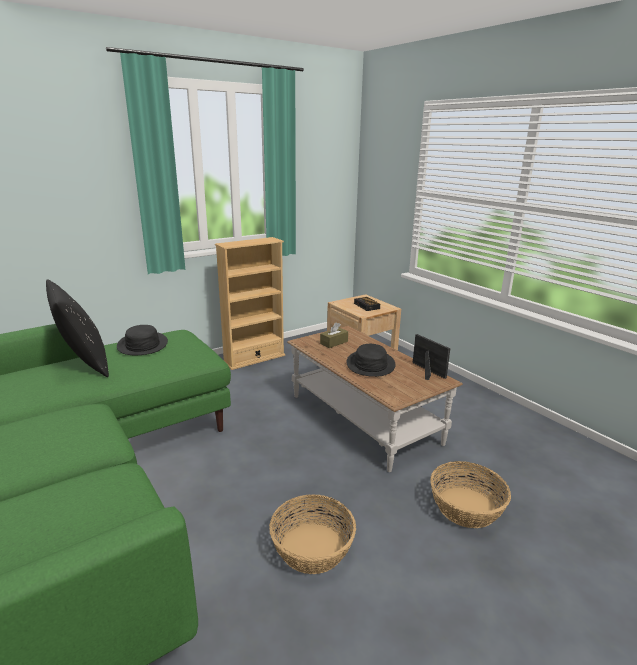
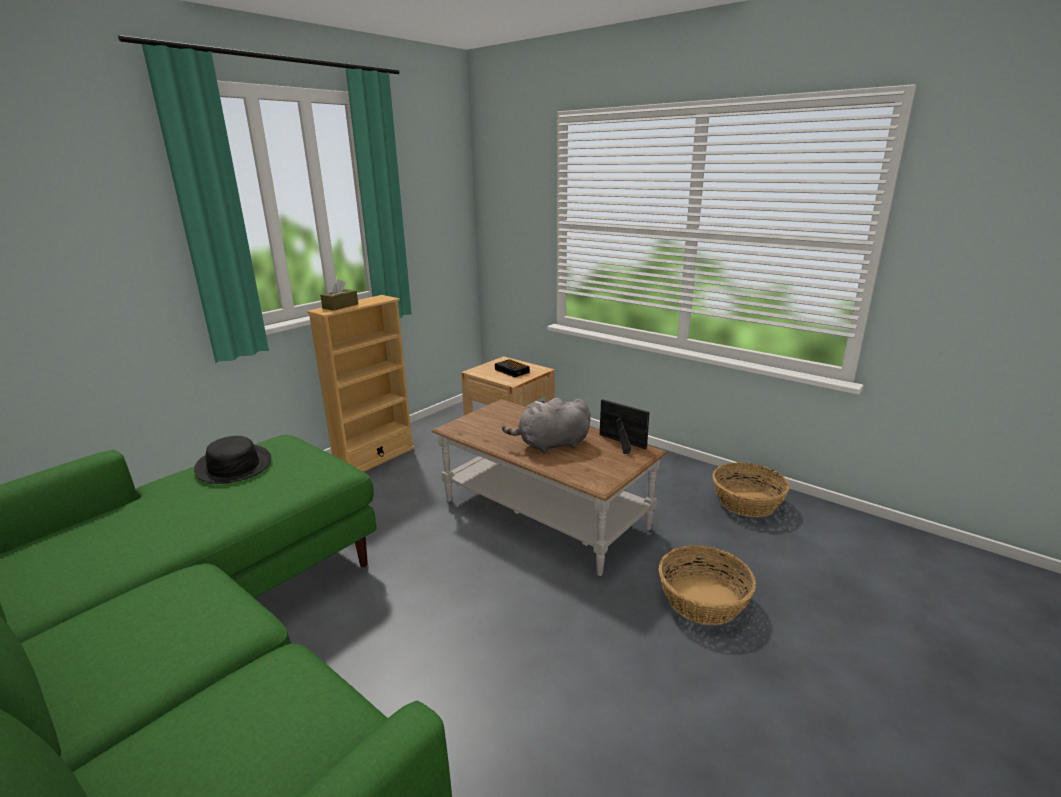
camera: 15 degrees left, 0 degrees up
black pillow [46,279,109,377] -> none
basket [269,495,356,574] -> basket moved to [712,462,790,517]
brown tissue box [320,322,348,348] -> brown tissue box moved to [320,279,358,311]
black hat [346,344,396,377] -> grey plush toy [502,398,591,454]

